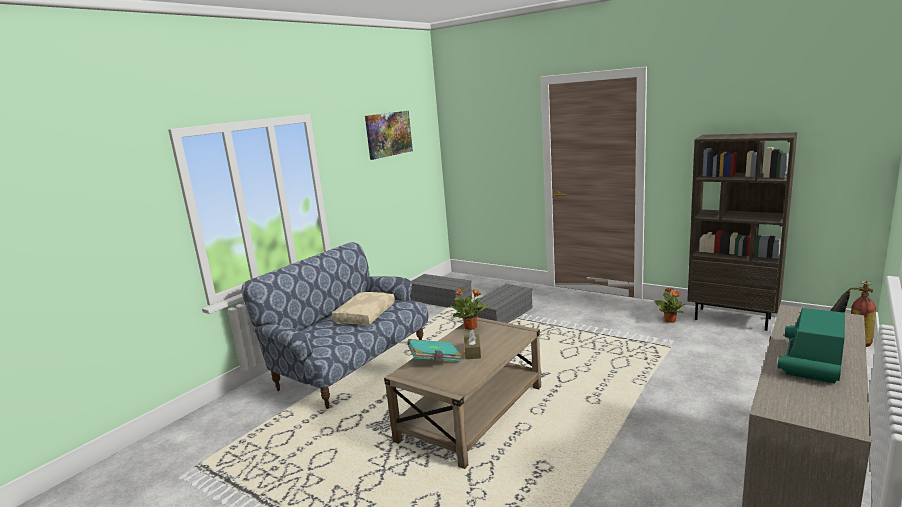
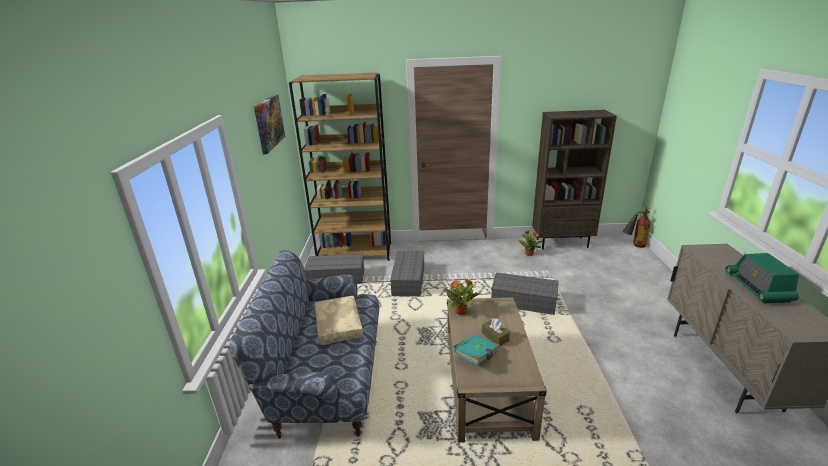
camera: 35 degrees left, 10 degrees up
none -> brown bookcase [289,73,391,261]
none -> grey storage box [491,272,559,315]

